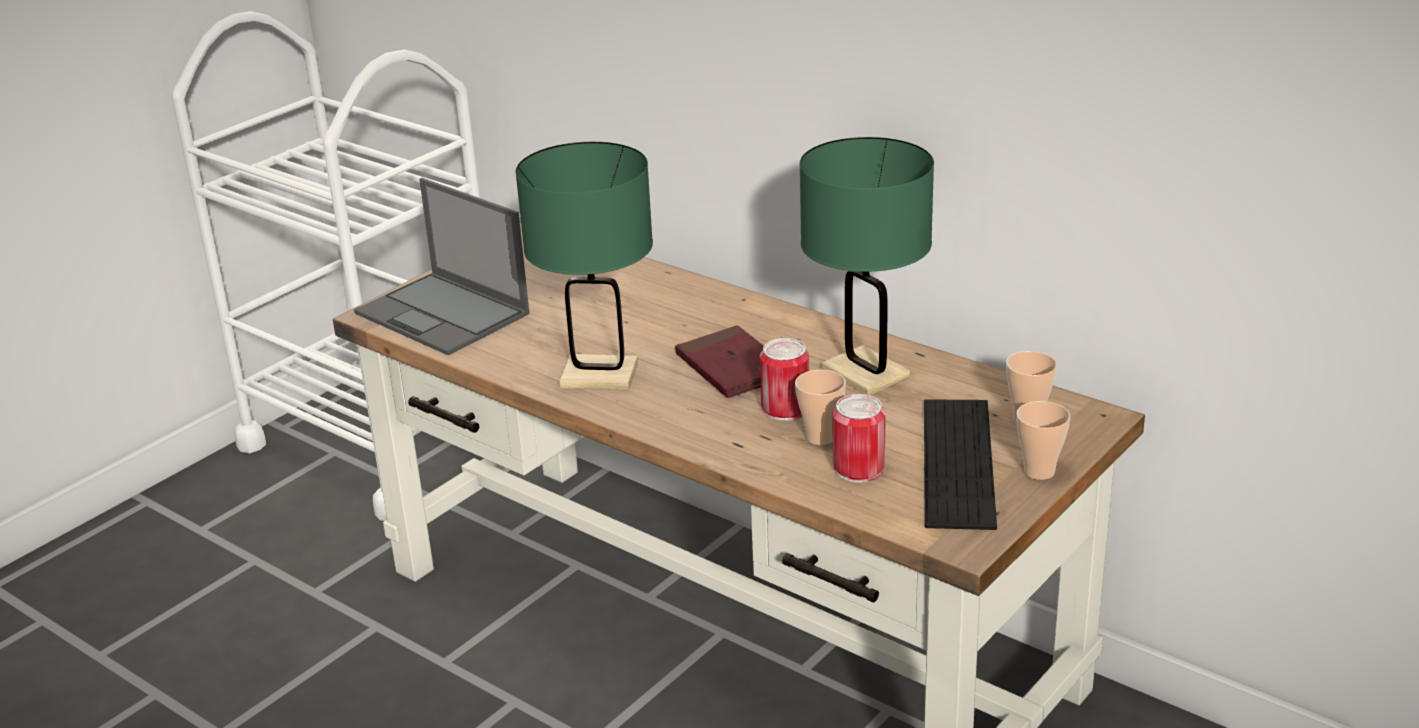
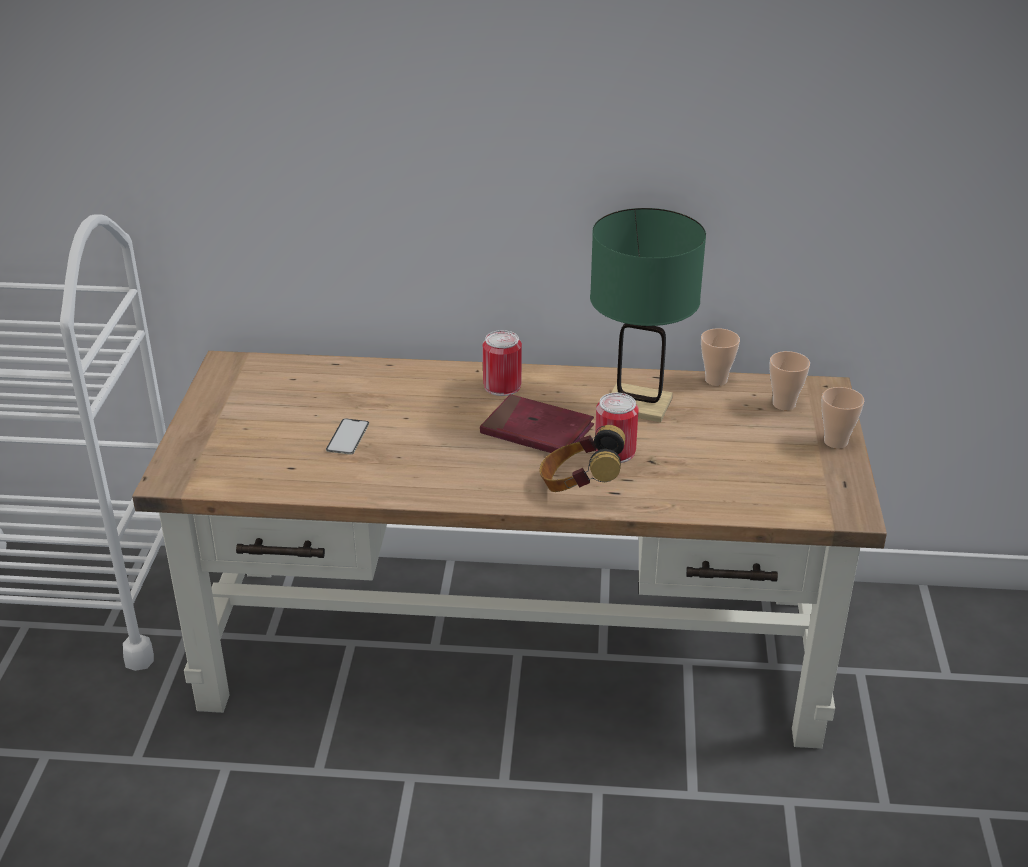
camera: 35 degrees left, 5 degrees up
laptop [354,178,530,356] -> none
green table lamp [516,142,653,390] -> none
cup [795,370,846,445] -> cup moved to [701,328,740,386]
can [833,394,886,483] -> can moved to [483,330,522,396]
keyboard [924,399,997,530] -> none
none -> phone [326,418,369,455]
none -> headphones [540,425,625,492]

